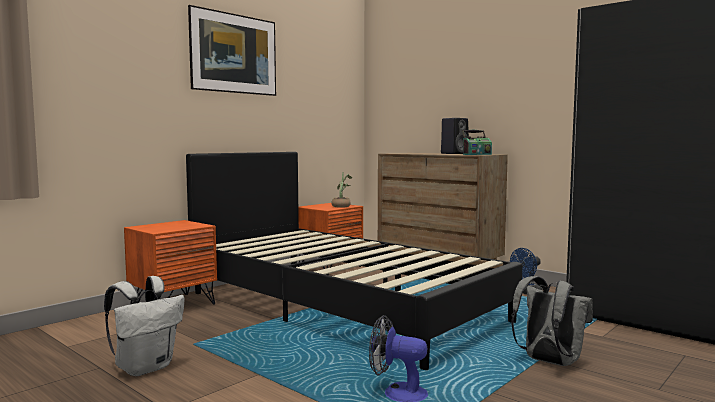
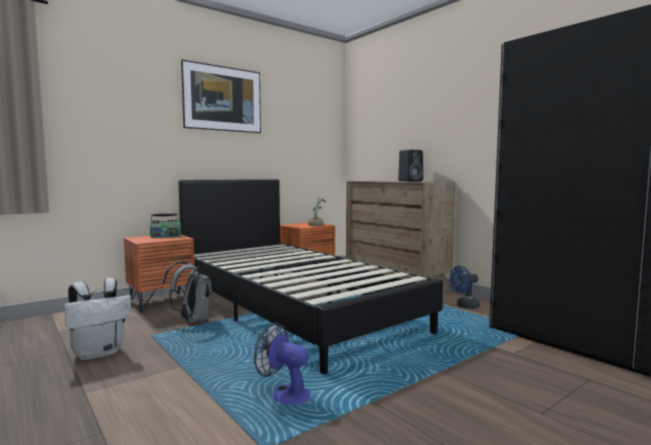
camera: 10 degrees right, 0 degrees up
radio [462,129,492,155] -> radio moved to [150,213,181,238]
grey backpack [511,276,593,366] -> grey backpack moved to [162,261,212,323]

